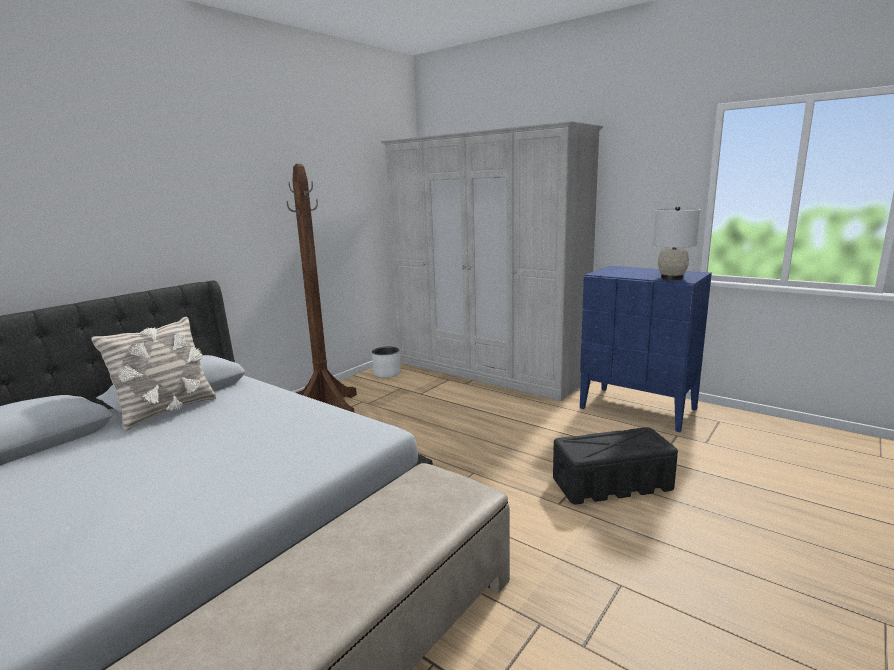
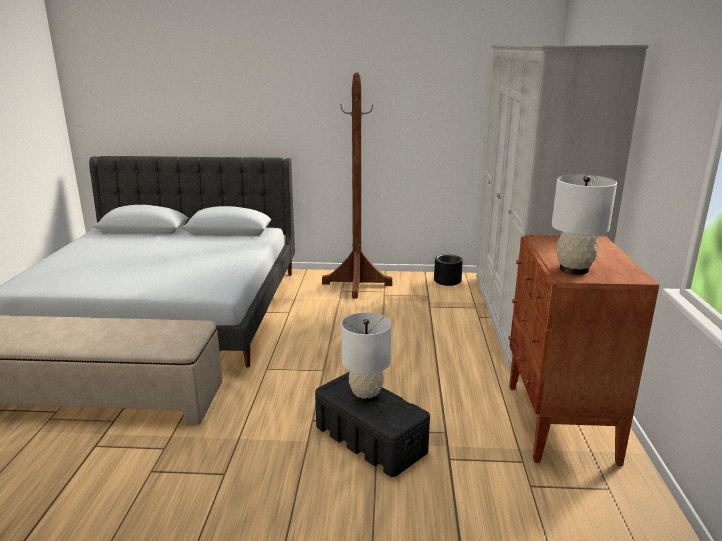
camera: 55 degrees right, 5 degrees up
beige pillow [91,317,216,431] -> none
white planter [372,347,401,378] -> black planter [434,254,463,286]
blue dresser [580,266,712,432] -> brown dresser [508,235,659,466]
none -> white table lamp [341,313,391,402]

